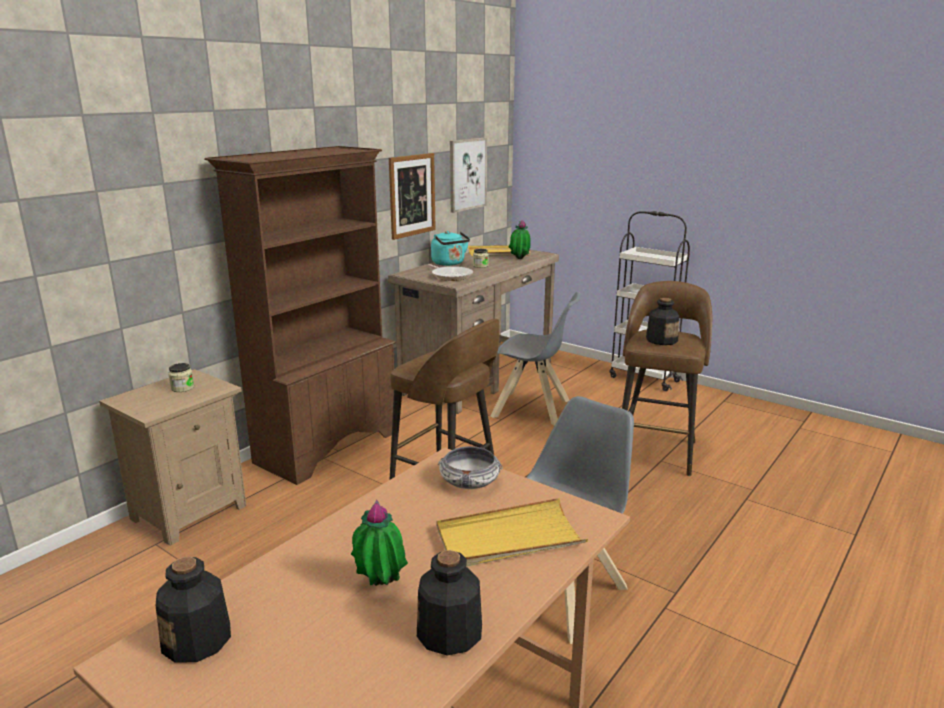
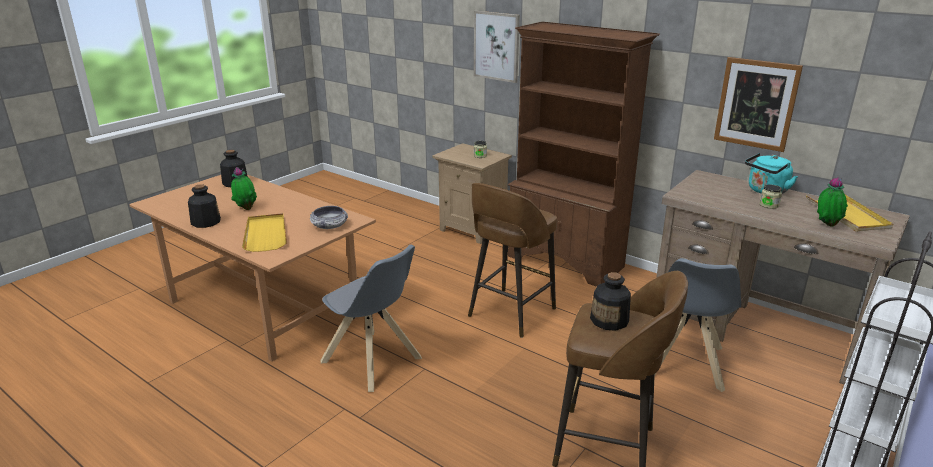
camera: 90 degrees right, 5 degrees up
frying pan [428,264,473,281] -> none
picture [450,138,487,213] -> picture moved to [474,11,520,83]

